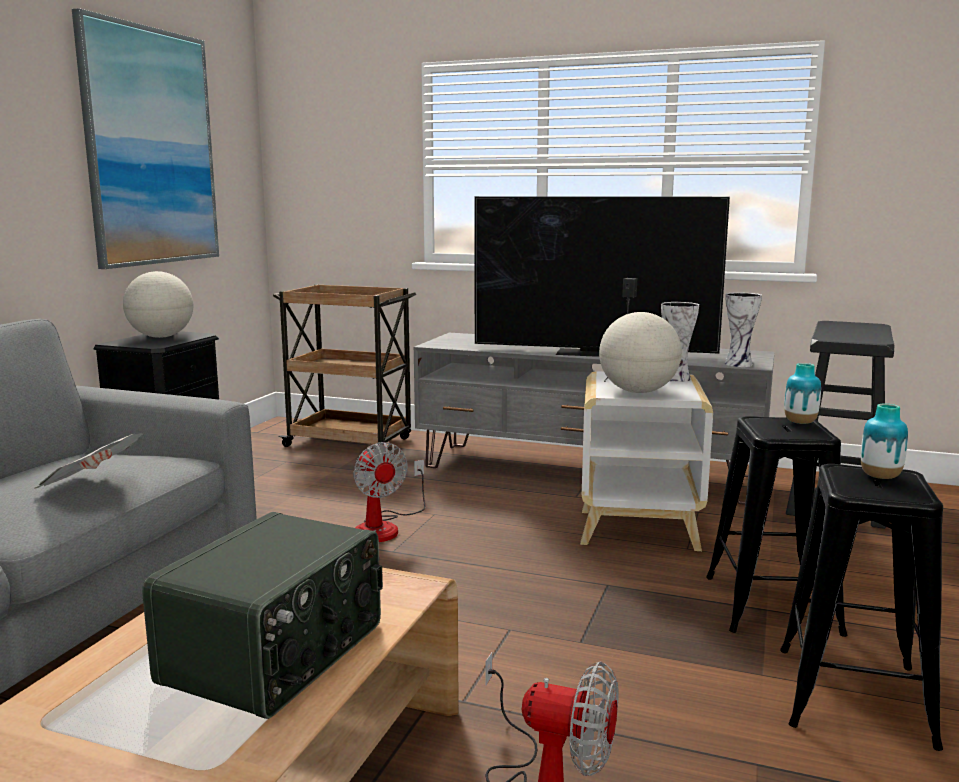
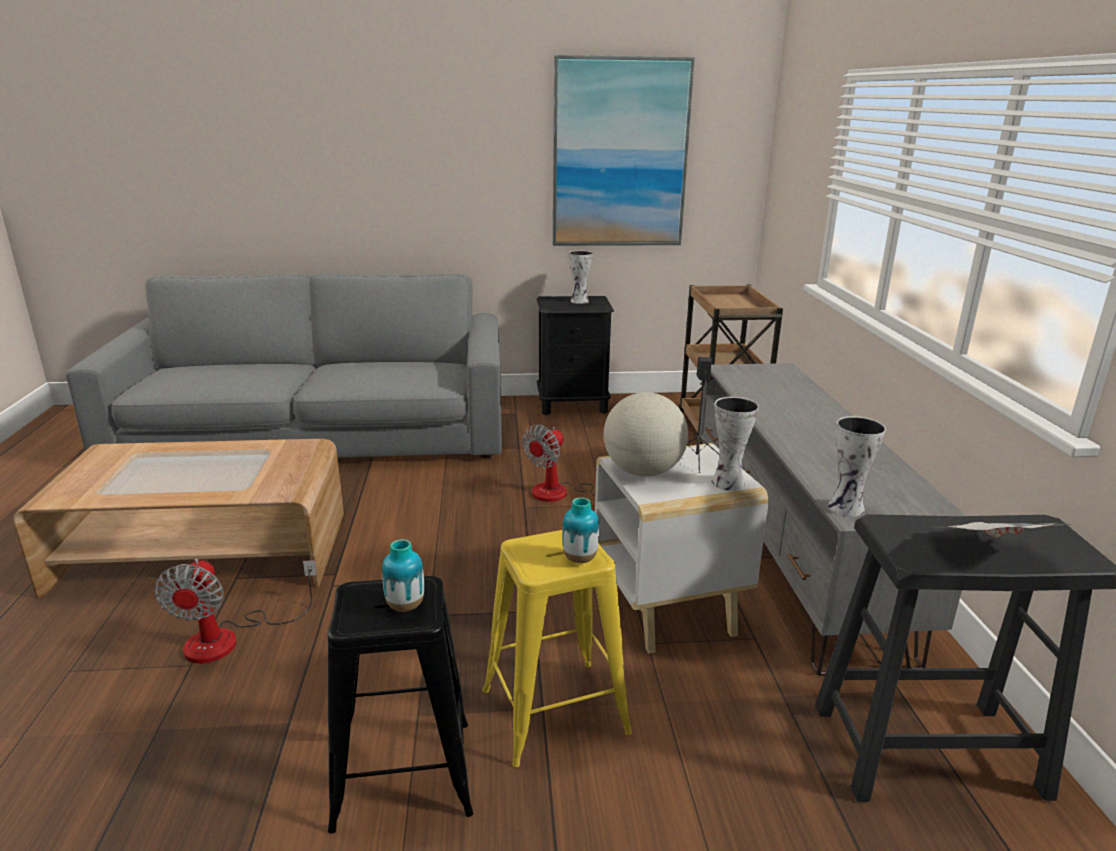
camera: 65 degrees right, 10 degrees up
newspaper [34,433,143,489] -> newspaper moved to [929,522,1071,538]
globe [123,271,193,338] -> vase [569,250,593,304]
radio [142,512,383,719] -> none
television [474,196,730,357] -> none
black stool [706,416,847,637] -> yellow stool [483,530,632,767]

